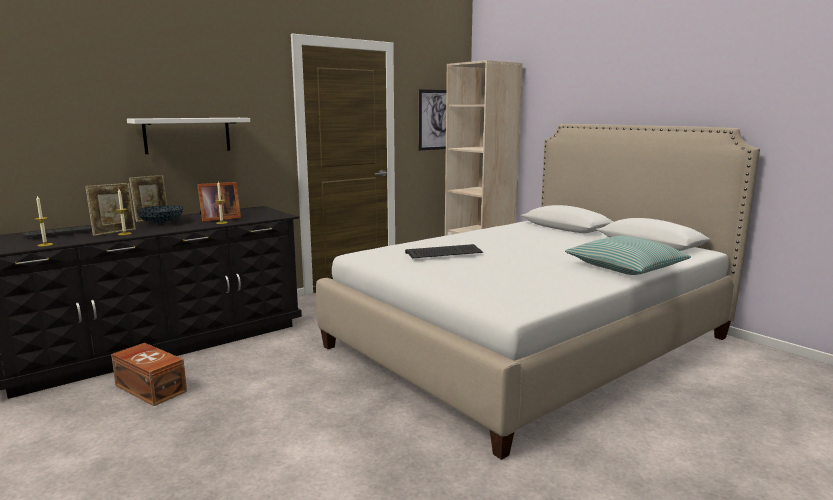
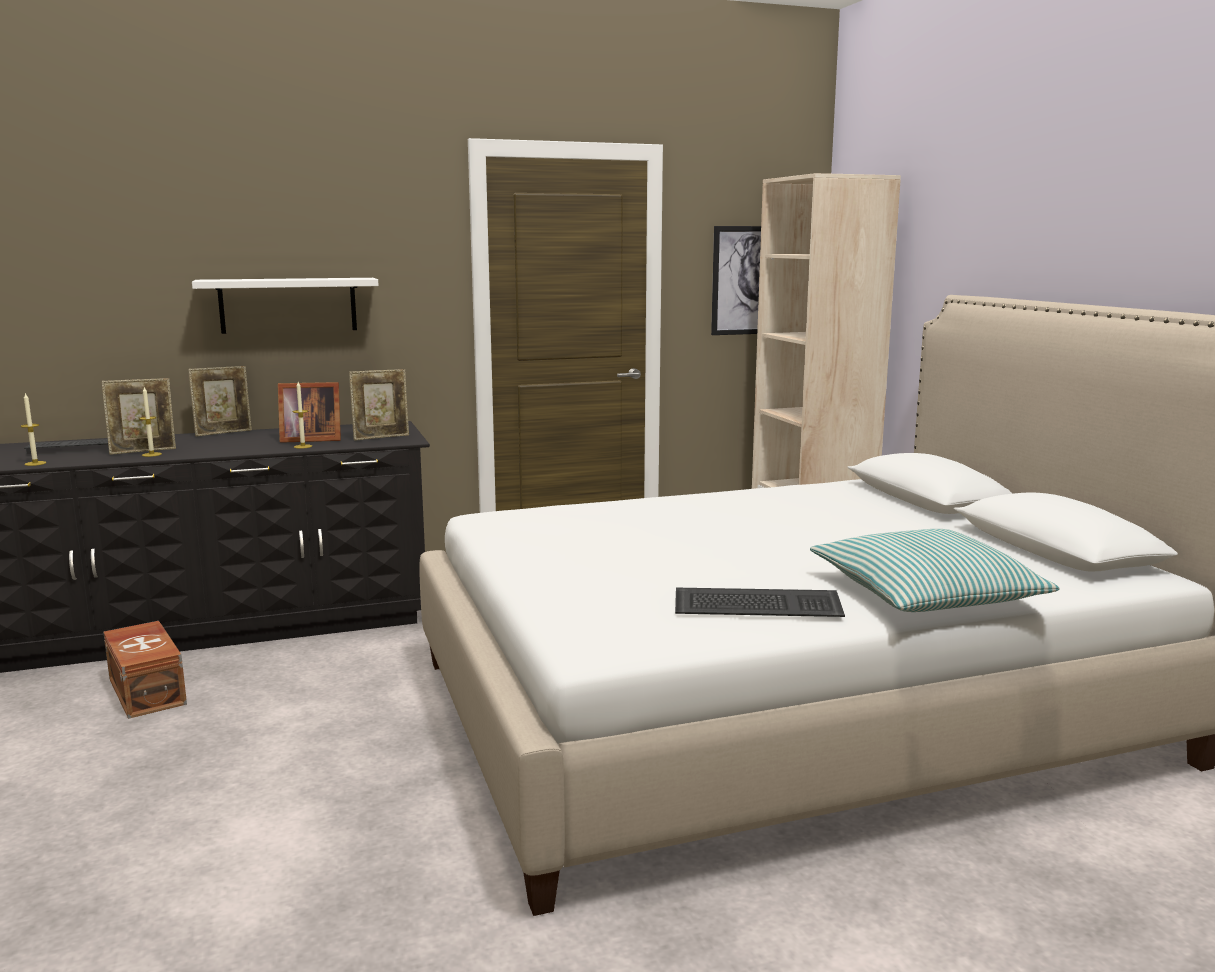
camera: 20 degrees right, 0 degrees up
bowl [136,205,183,224] -> none
keyboard [405,244,483,258] -> keyboard moved to [675,588,845,617]
none -> picture frame [349,369,409,441]

